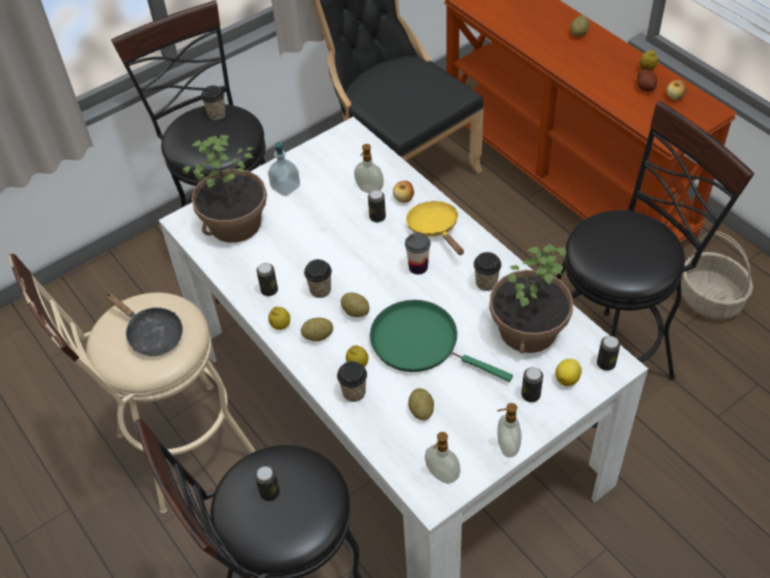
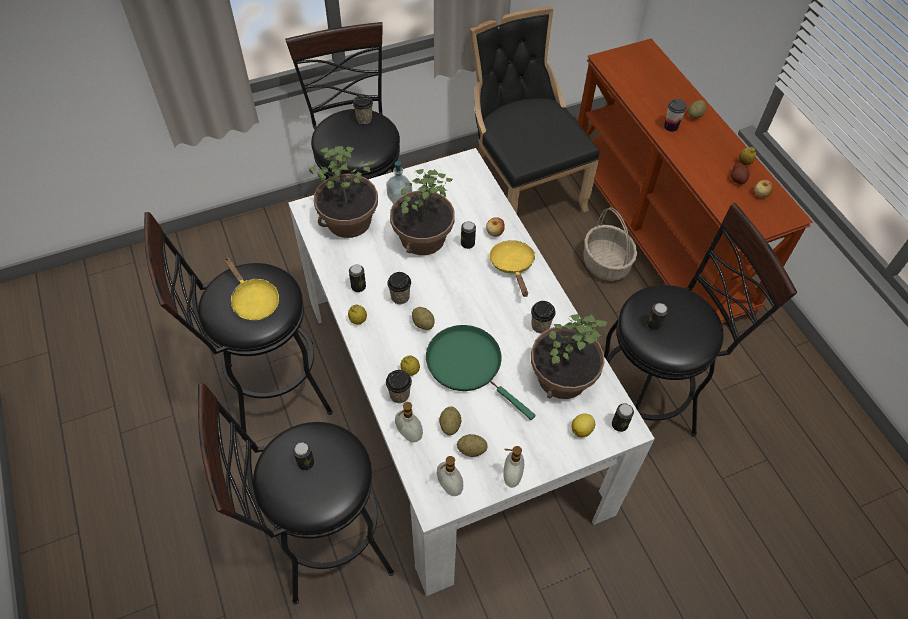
camera: 10 degrees right, 5 degrees up
beige stool [8,254,256,514] -> black stool [144,212,333,440]
black frying pan [104,292,183,356] -> yellow frying pan [224,256,279,321]
potato [301,318,333,341] -> potato moved to [457,434,488,457]
soap dispenser [354,144,384,193] -> soap dispenser moved to [395,402,423,442]
cup [405,233,431,275] -> cup moved to [664,99,687,132]
can [521,367,543,402] -> can moved to [647,303,668,331]
basket [681,231,753,319] -> basket moved to [583,208,637,281]
none -> potted plant [390,169,455,255]

